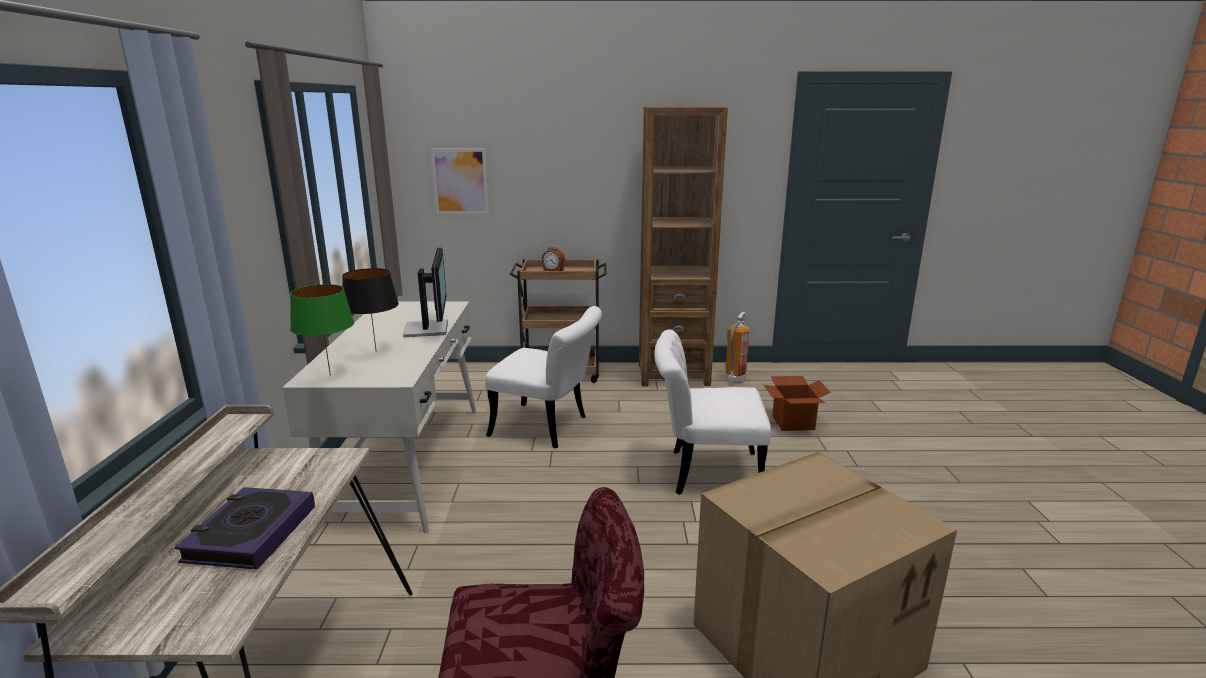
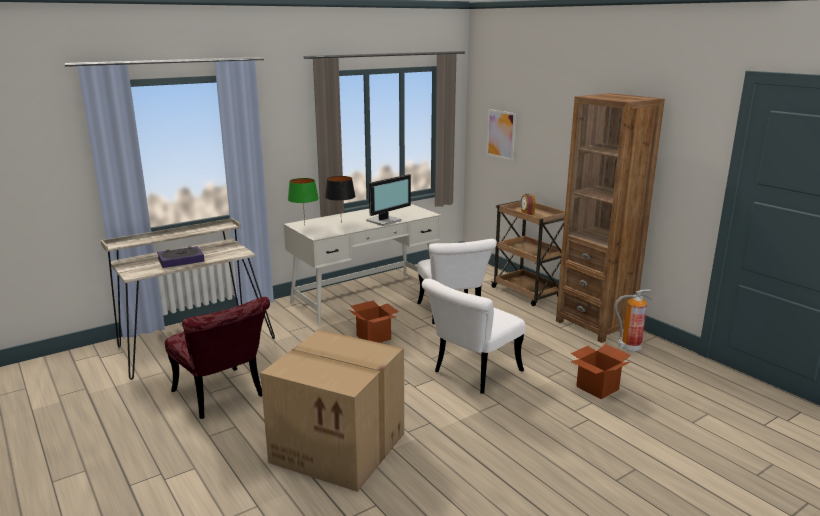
camera: 55 degrees right, 0 degrees up
white chair [654,329,771,495] -> white chair turned 105 degrees counterclockwise [422,278,526,394]
none -> cardboard box [349,301,399,343]

